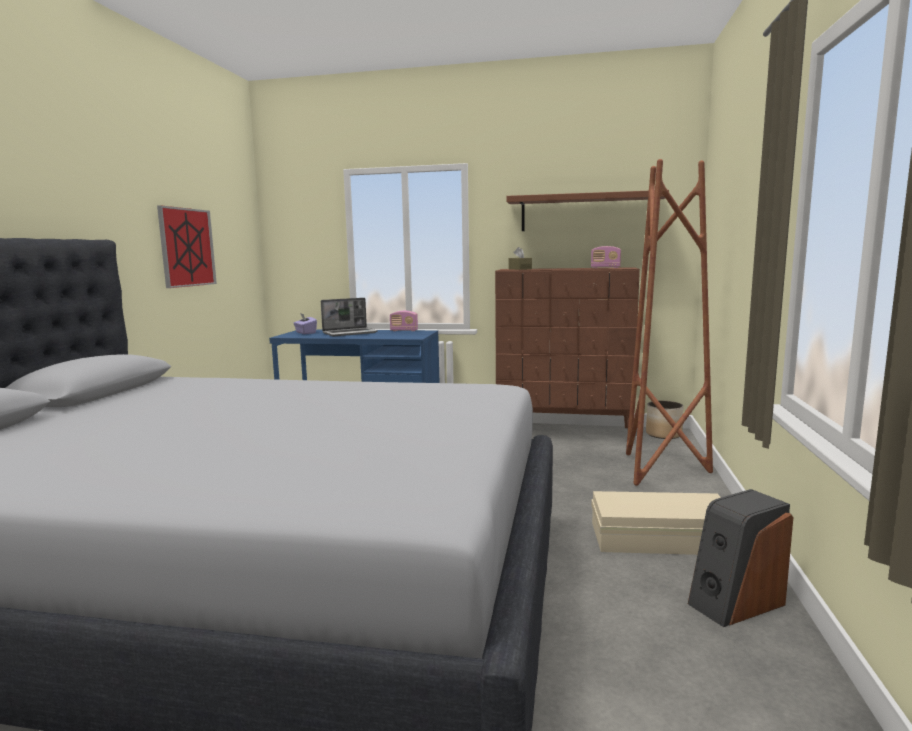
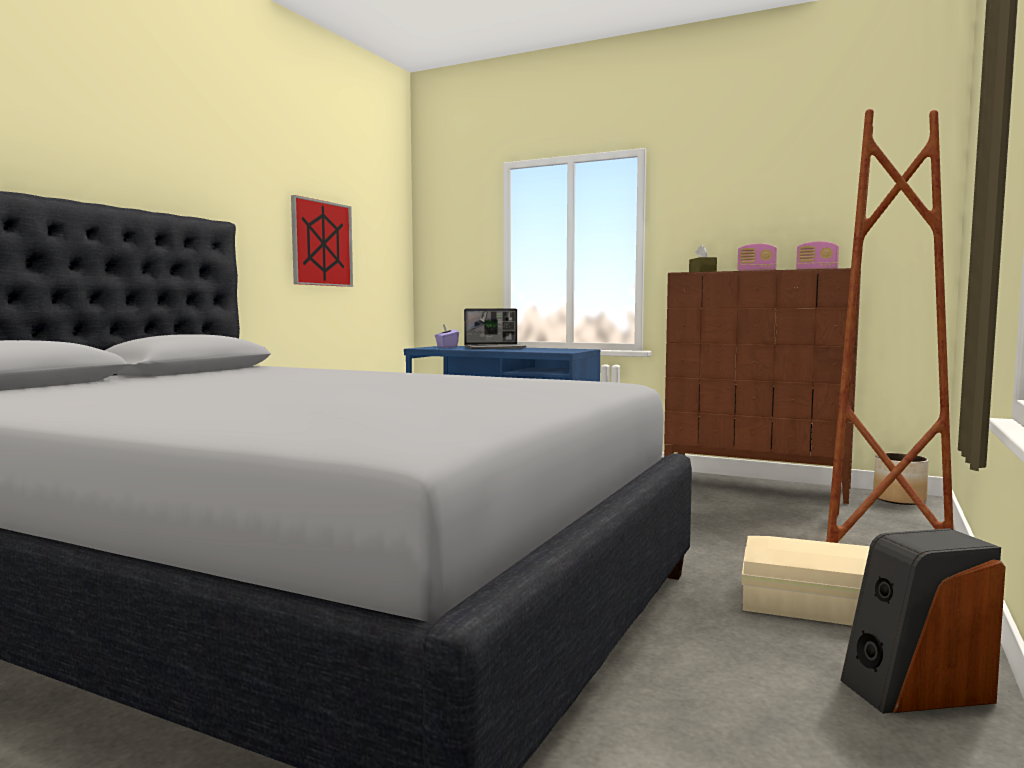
camera: 15 degrees right, 5 degrees down
radio [390,311,418,331] -> radio moved to [737,243,777,271]
brown shelf [506,190,669,231] -> none

